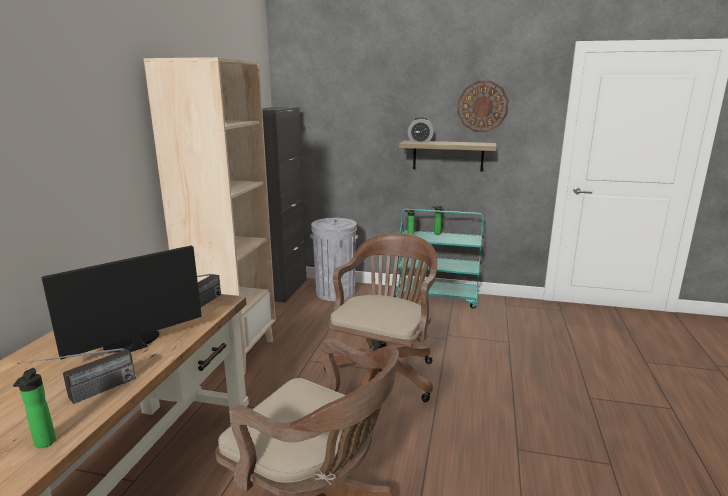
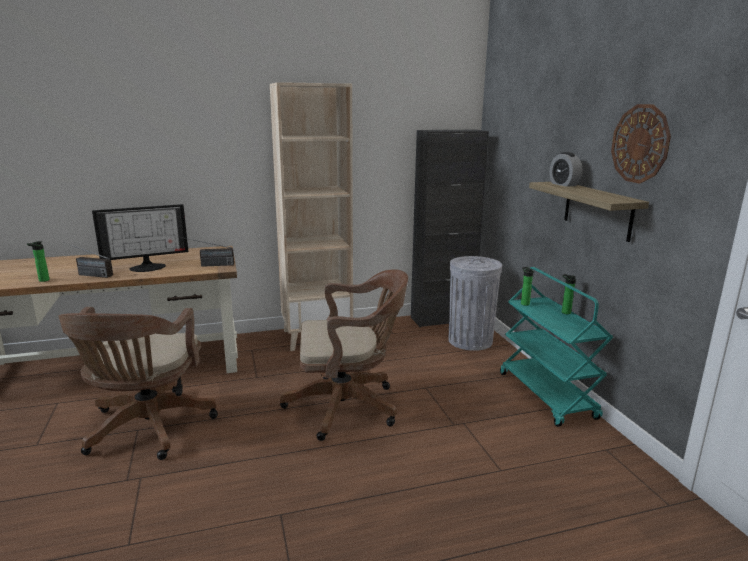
camera: 60 degrees right, 0 degrees up
monitor [41,246,202,359] -> monitor turned 135 degrees clockwise [92,204,188,272]

